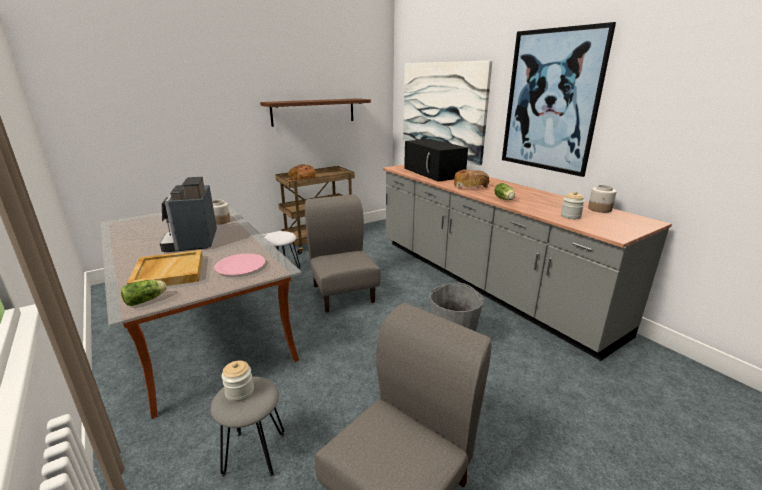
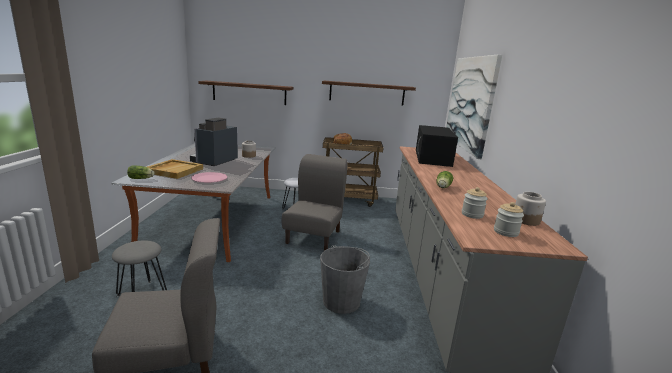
camera: 35 degrees right, 5 degrees down
jar [222,361,254,402] -> jar moved to [494,202,524,237]
bread [454,170,490,189] -> none
picture [502,22,616,177] -> none
none -> brown shelf [198,81,293,105]

